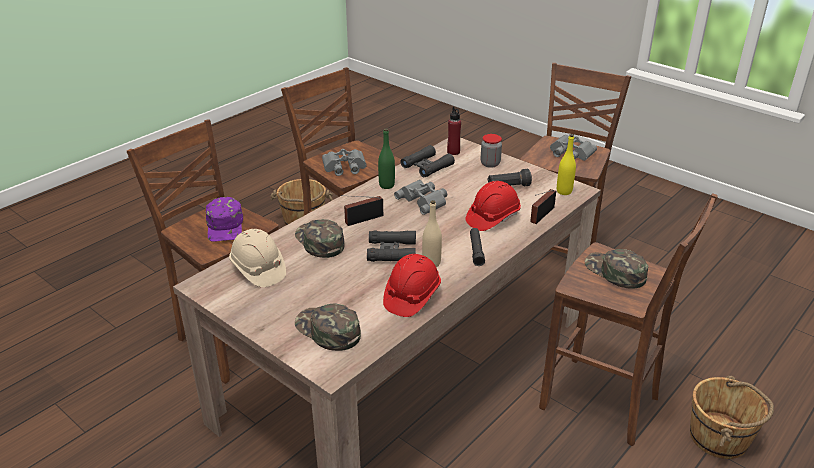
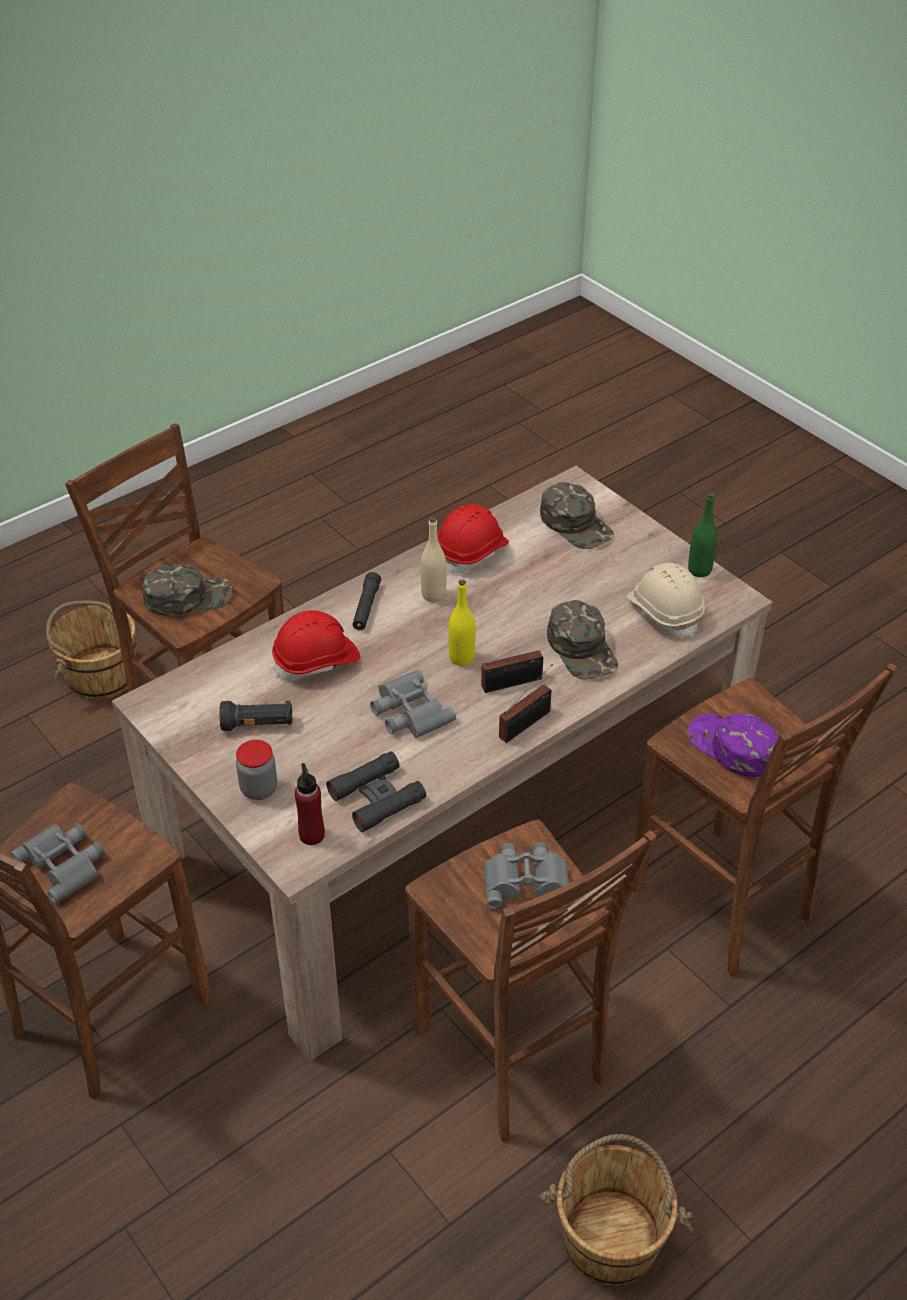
camera: 170 degrees left, 10 degrees up
purple cap [206,197,243,242] -> purple cap turned 45 degrees counterclockwise [687,713,778,777]
black binoculars [367,231,416,262] -> none
green bottle [378,129,395,189] -> green bottle moved to [688,493,717,577]
radio [530,189,556,224] -> radio moved to [499,664,553,743]
yellow bottle [557,134,576,195] -> yellow bottle moved to [448,580,476,666]
green cap [585,249,648,289] -> green cap turned 75 degrees counterclockwise [142,564,232,616]

